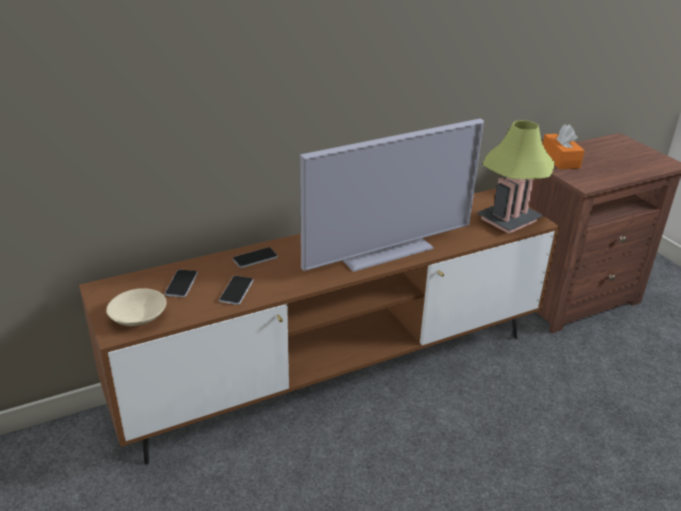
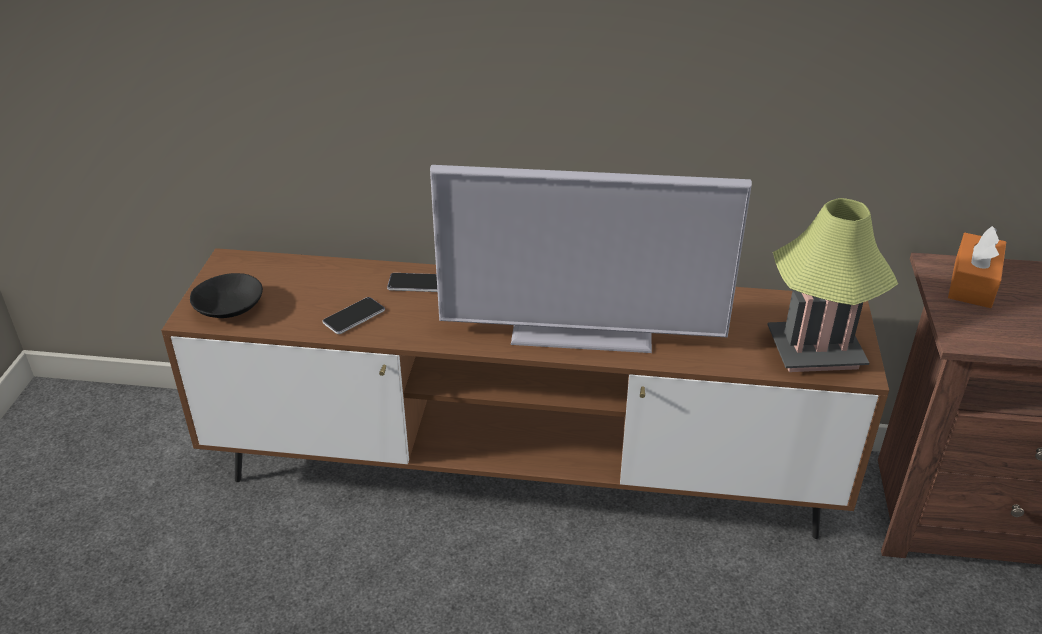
camera: 35 degrees right, 5 degrees up
beige bowl [106,288,167,326] -> black bowl [190,273,263,318]
phone [165,270,198,297] -> none

